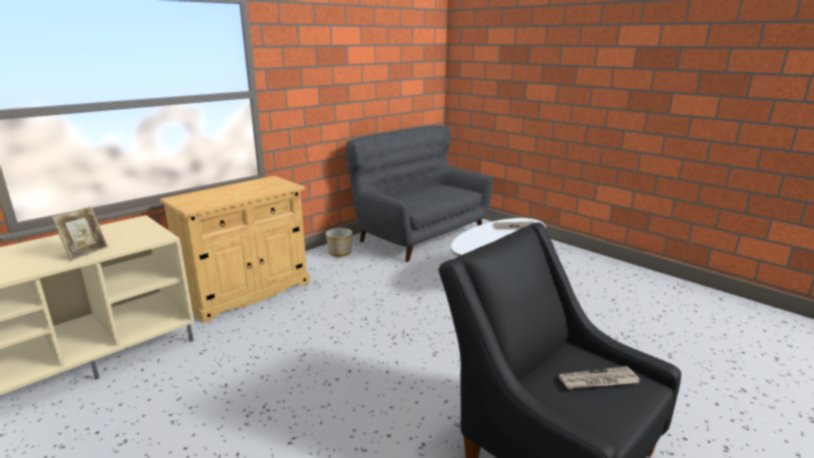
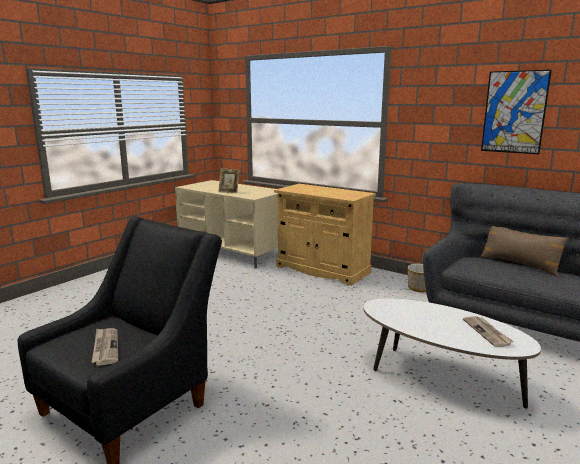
camera: 80 degrees right, 5 degrees down
none -> brown pillow [480,226,569,277]
none -> picture [481,70,552,154]

